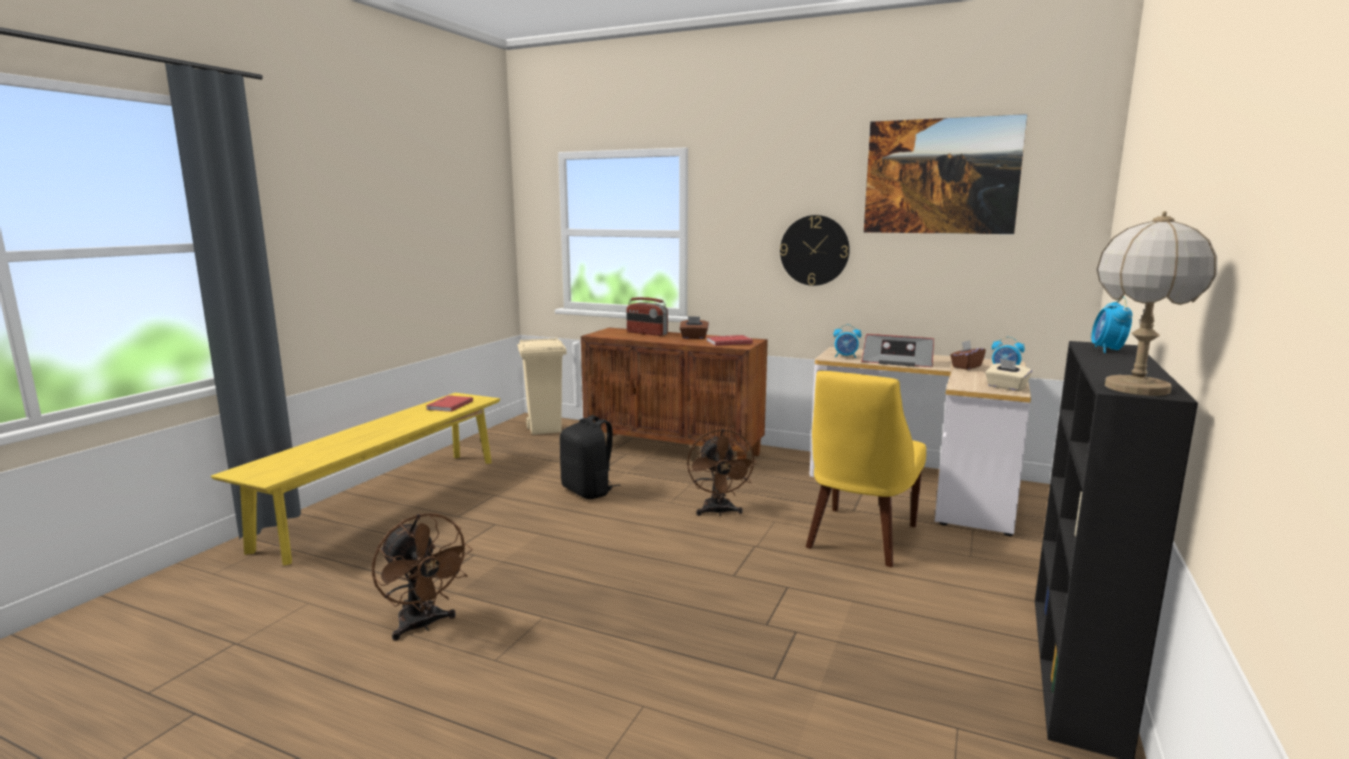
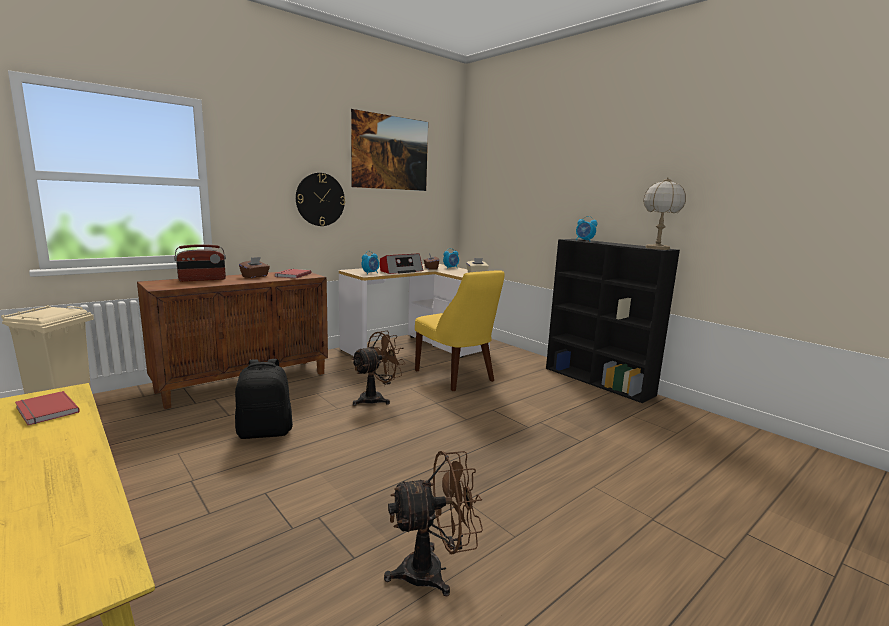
camera: 65 degrees left, 0 degrees up
brown fan [687,429,757,516] -> brown fan turned 60 degrees counterclockwise [351,331,406,406]

